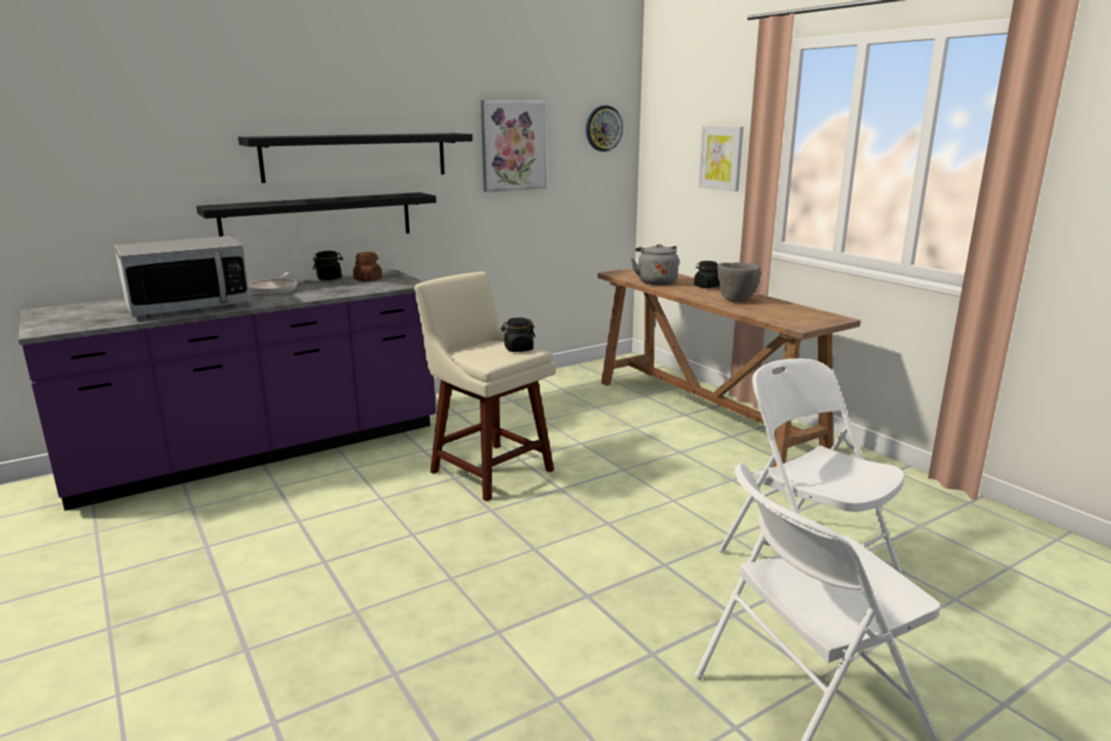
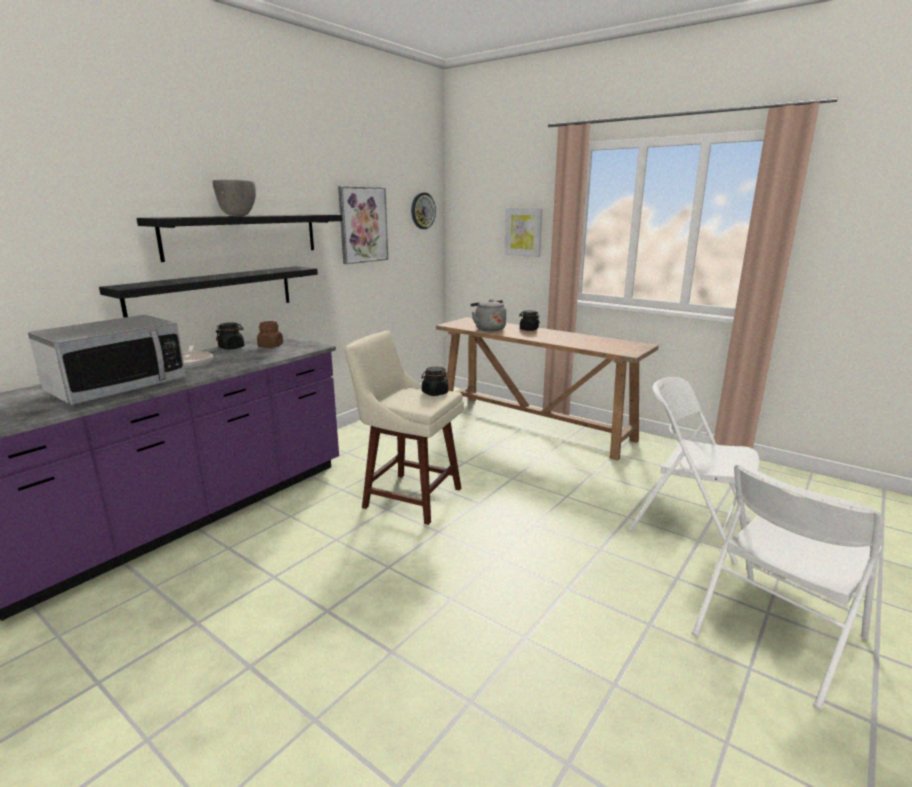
camera: 20 degrees left, 0 degrees up
grey bowl [717,262,761,302] -> grey bowl moved to [212,180,256,216]

